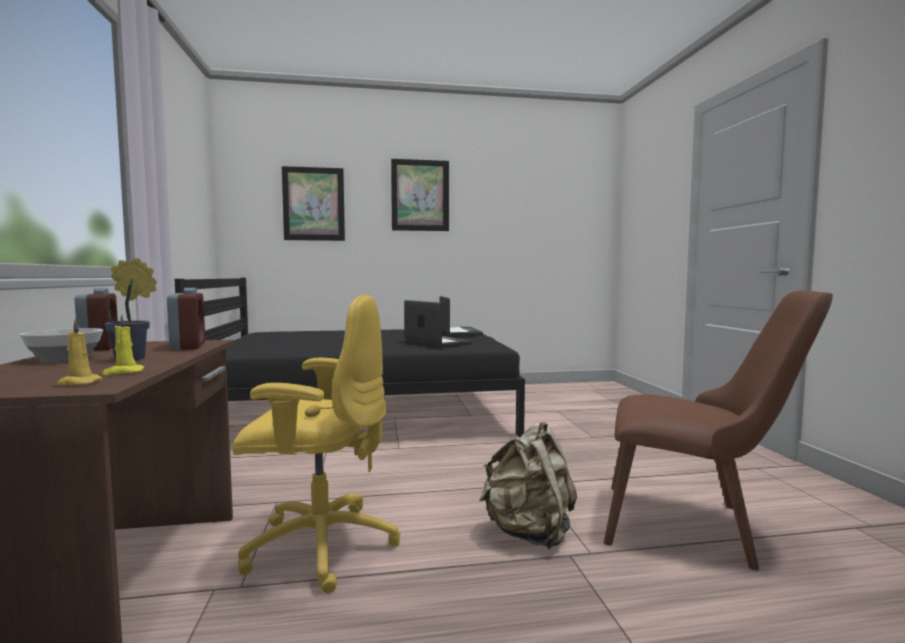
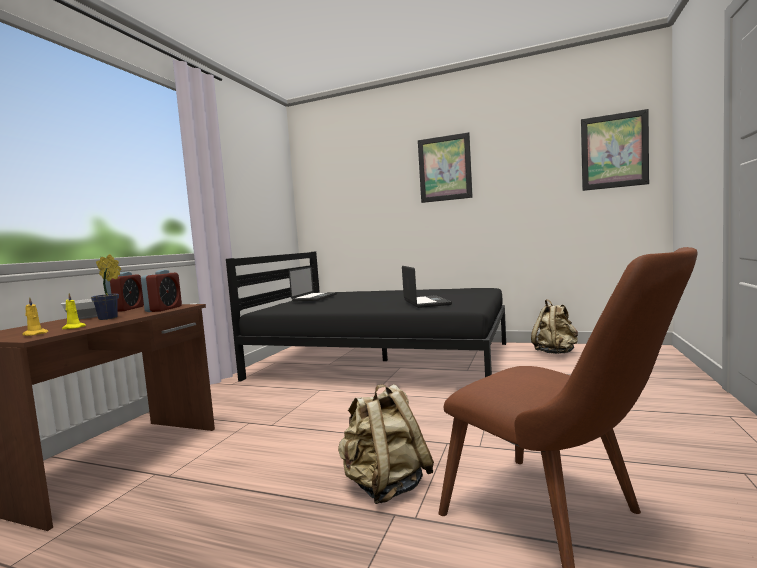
camera: 30 degrees right, 0 degrees up
yellow office chair [233,294,400,593] -> none
picture [282,166,345,241] -> picture moved to [581,109,649,191]
laptop [440,296,483,336] -> laptop moved to [289,267,337,301]
none -> beige backpack [531,299,578,354]

